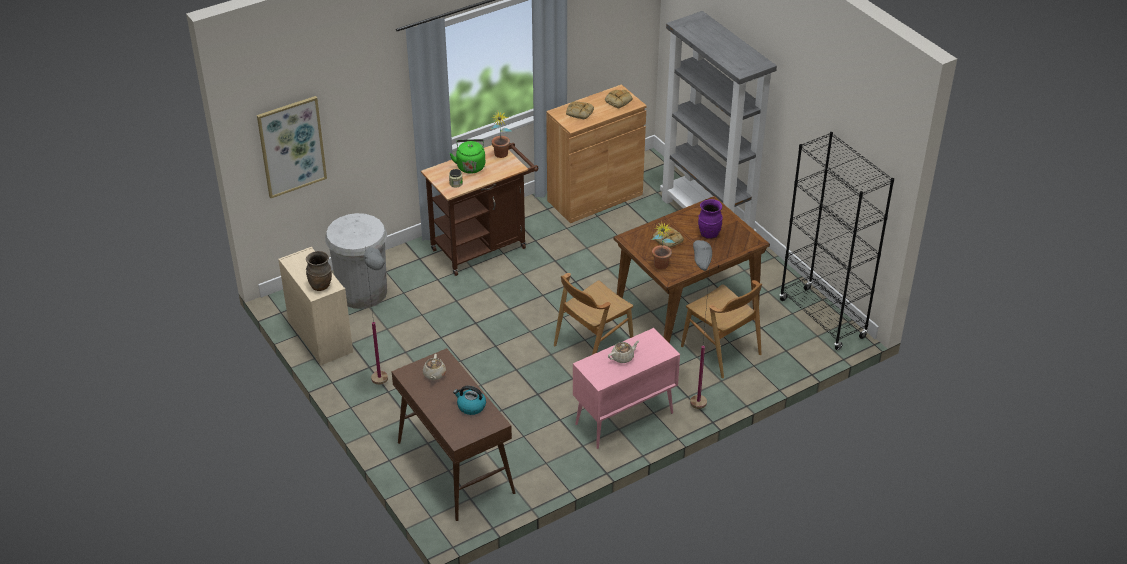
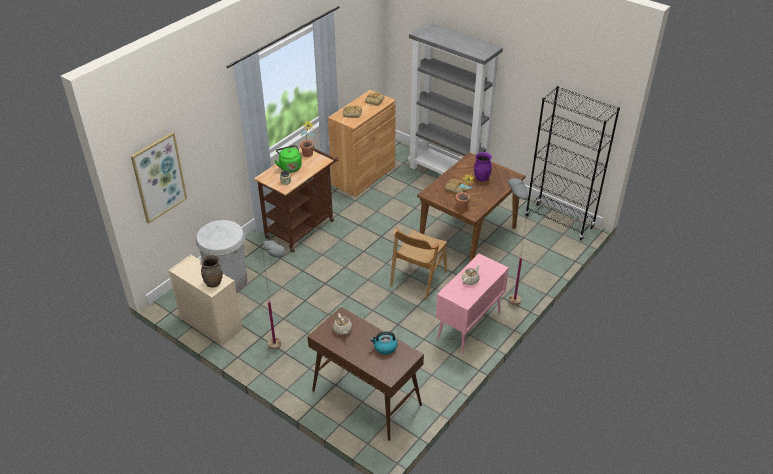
camera: 20 degrees left, 0 degrees up
brown chair [681,280,762,378] -> none

